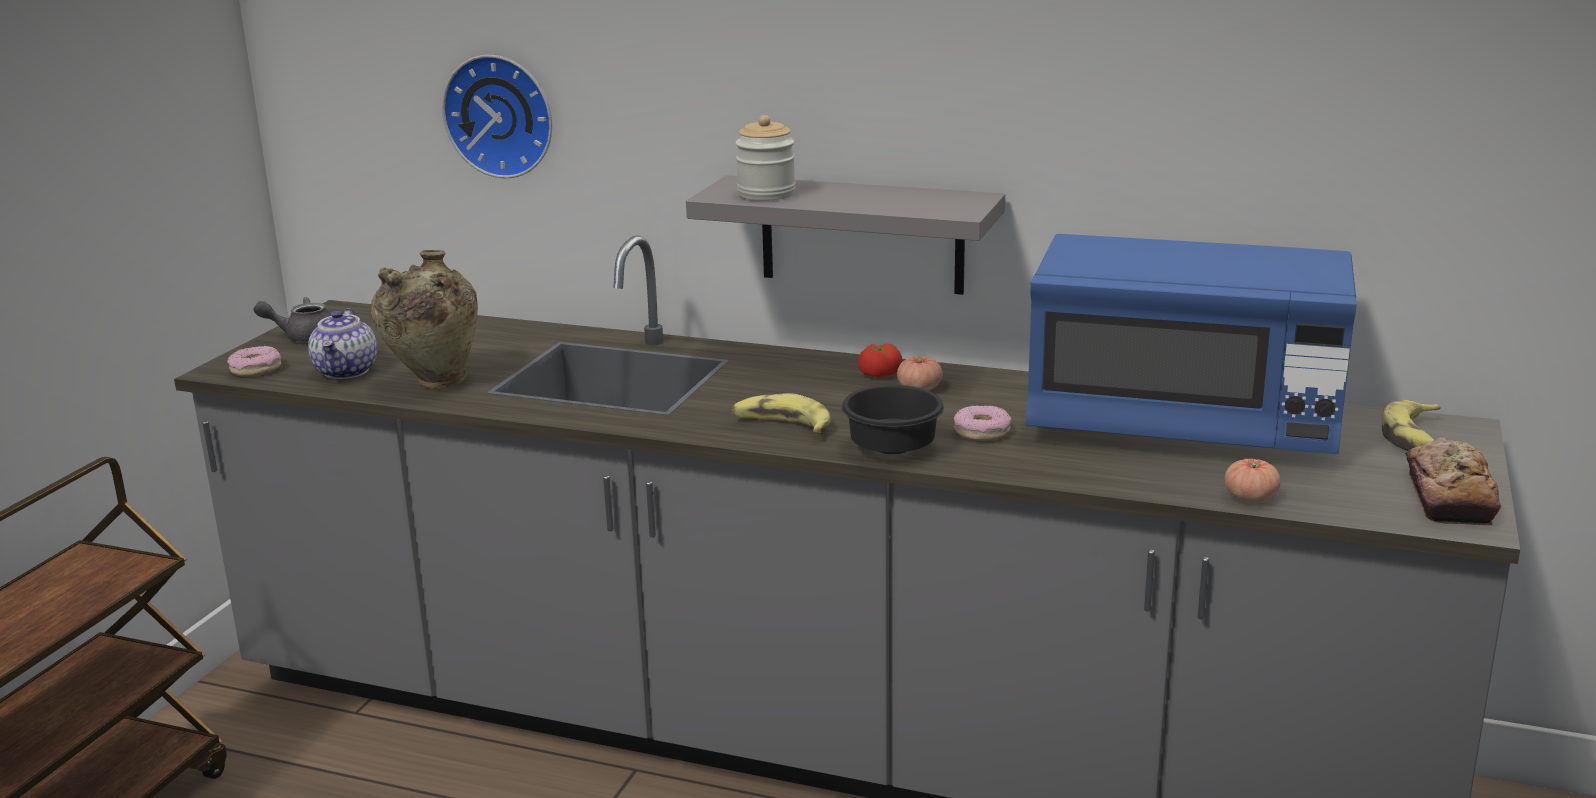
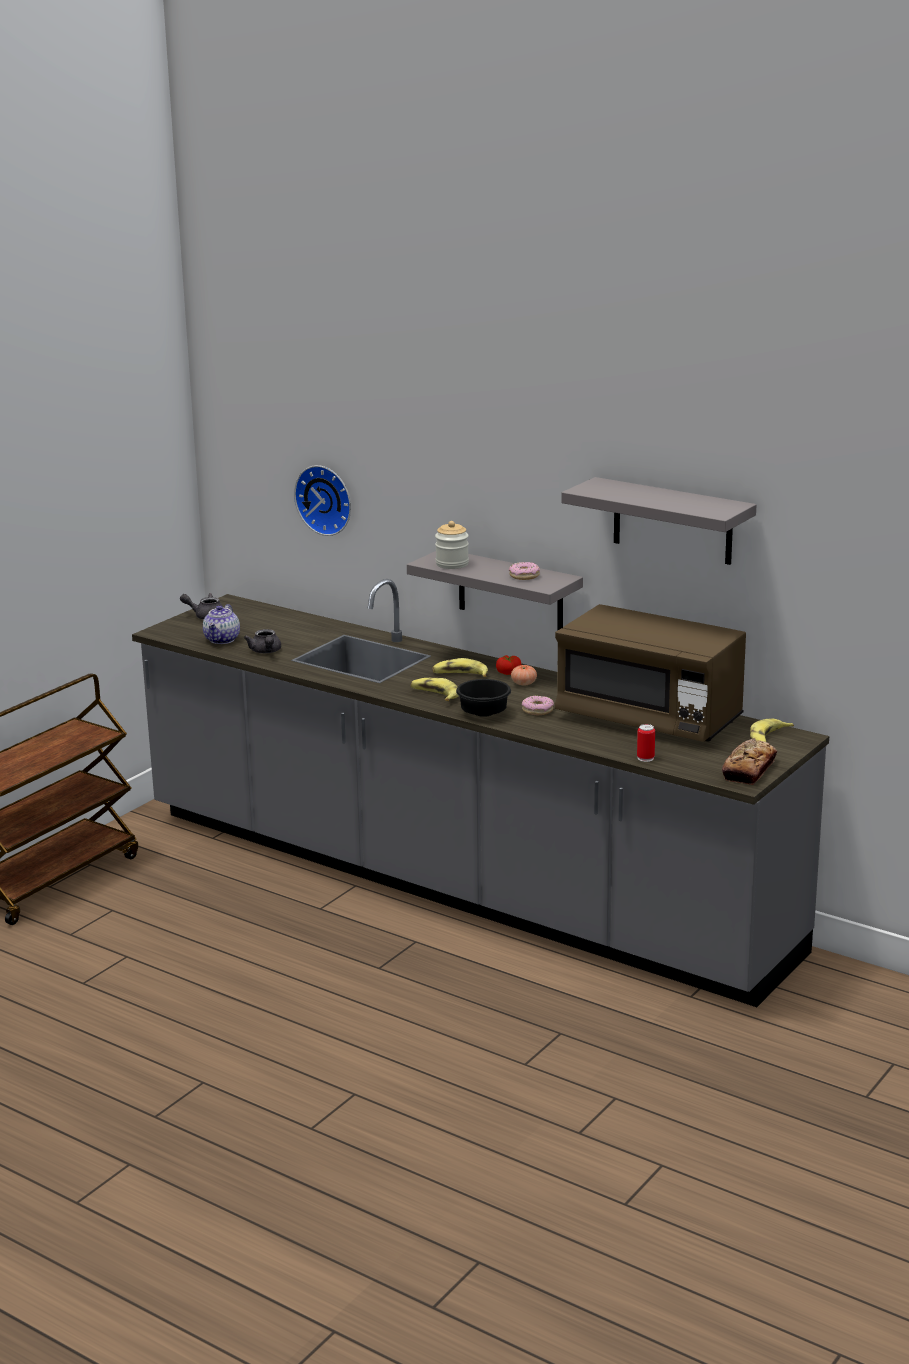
camera: 15 degrees right, 0 degrees up
donut [227,346,281,377] -> donut moved to [509,562,540,580]
beige vase [370,250,478,389] -> grey teapot [244,629,281,653]
blue microwave [1026,234,1356,454] -> brown microwave [555,604,746,742]
tomato [1225,459,1281,502] -> can [637,724,655,762]
none -> banana [432,658,488,677]
none -> grey shelf [561,477,756,565]

